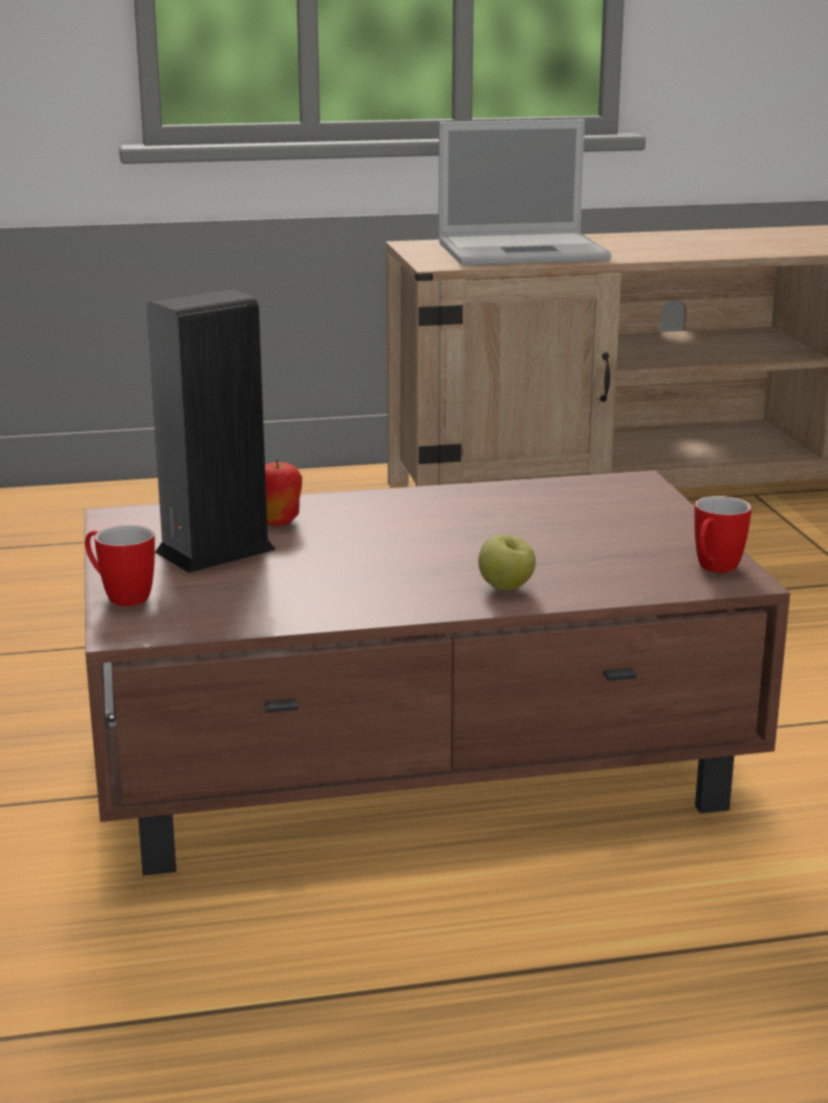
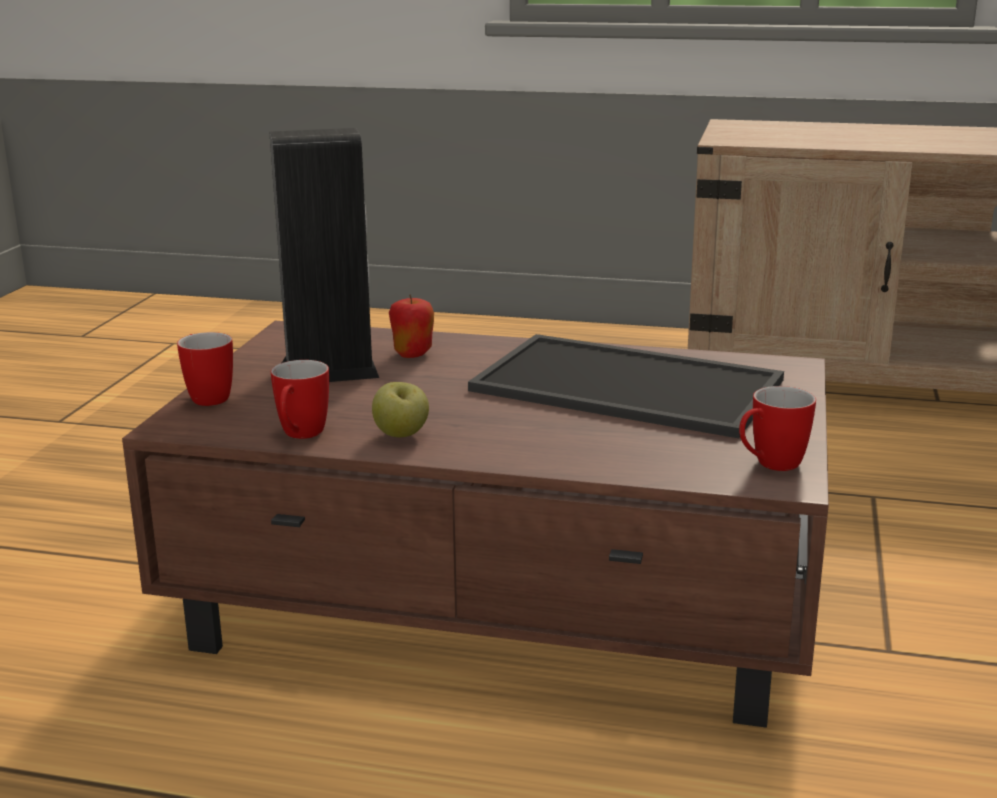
camera: 25 degrees right, 0 degrees up
laptop [438,119,611,265] -> none
apple [478,535,536,590] -> apple moved to [372,382,429,437]
none -> mug [271,360,329,439]
none -> tray [468,334,784,438]

